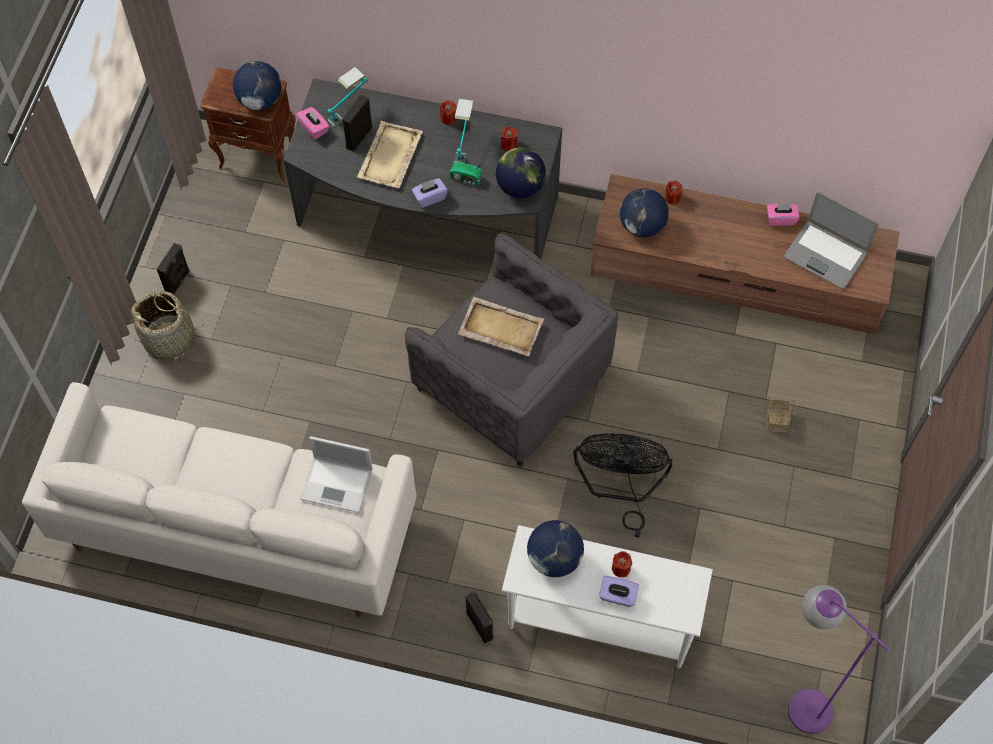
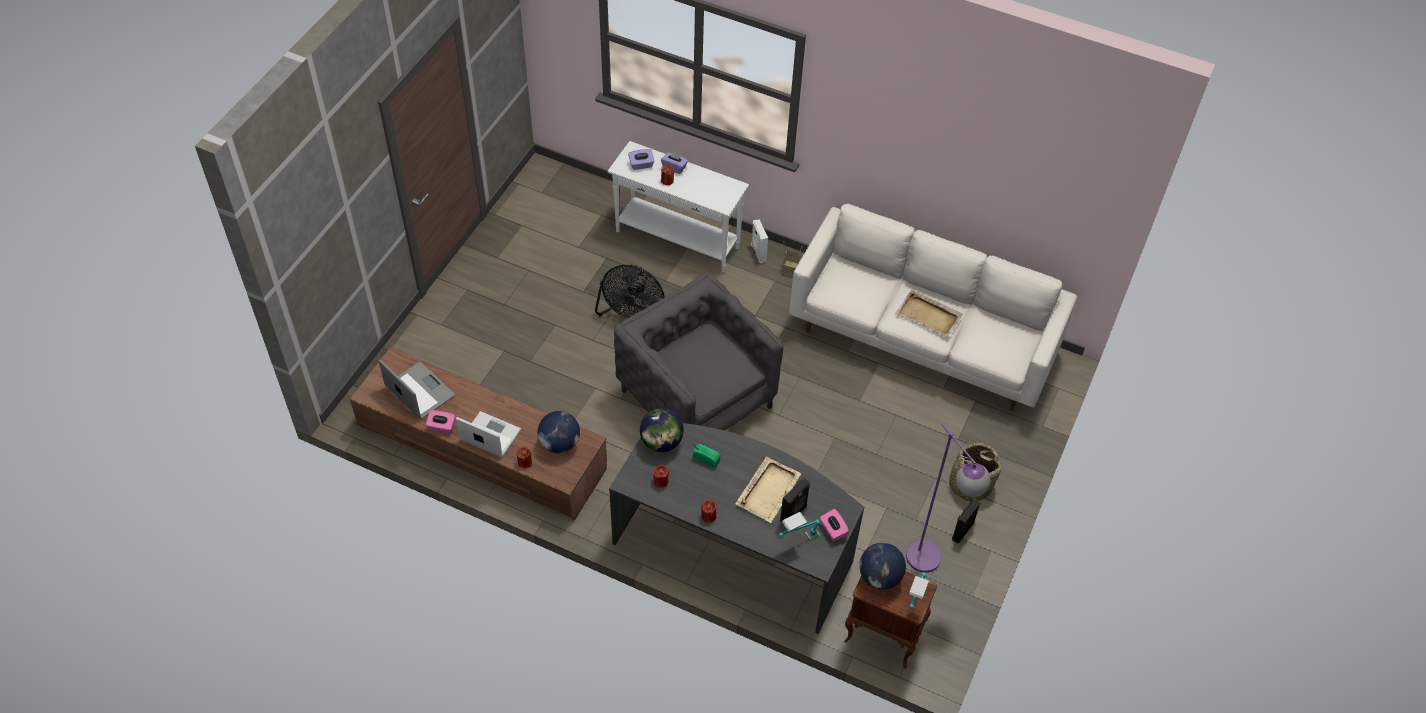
camera: 170 degrees left, 10 degrees down
laptop [301,436,373,513] -> laptop moved to [456,411,521,457]
purple tissue box [412,178,448,208] -> purple tissue box moved to [628,149,654,170]
table lamp [454,99,474,163] -> table lamp moved to [909,572,929,609]
beige tray [458,297,544,356] -> beige tray moved to [895,290,963,337]
black speaker [466,591,493,643] -> white speaker [751,219,768,263]
globe [527,520,584,577] -> none
basket [767,395,798,432] -> basket moved to [782,241,803,276]
purple floor lamp [788,585,890,734] -> purple floor lamp moved to [906,424,990,573]

